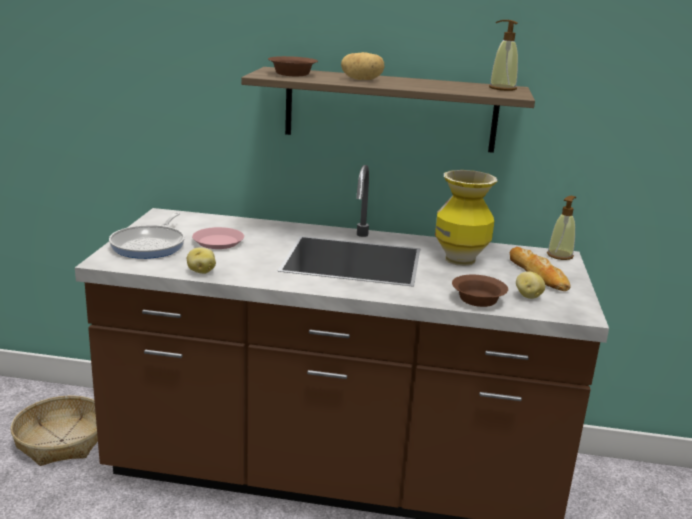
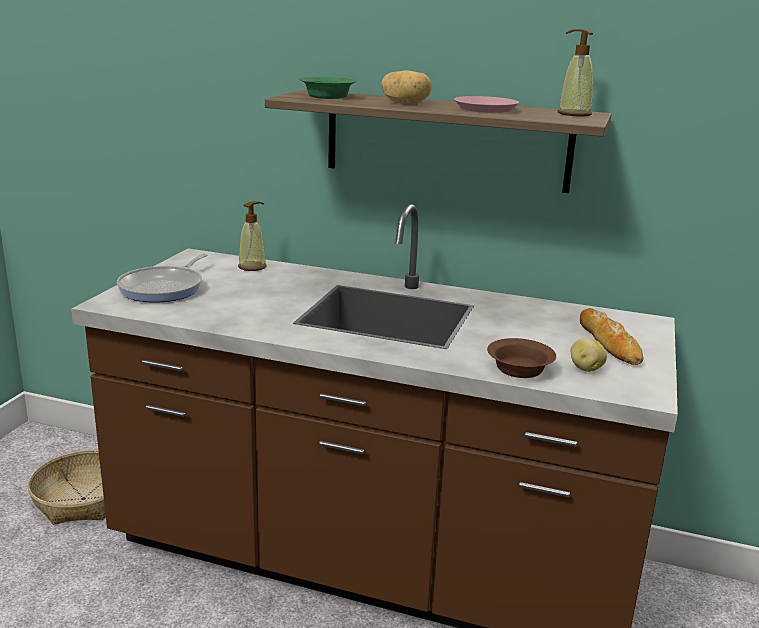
camera: 10 degrees right, 0 degrees up
potato [187,247,216,274] -> none
pink plate [192,227,244,249] -> pink plate moved to [454,96,519,113]
brown bowl [268,56,318,76] -> green bowl [299,77,357,99]
vase [435,170,497,266] -> none
soap dispenser [547,196,576,260] -> soap dispenser moved to [238,201,266,271]

